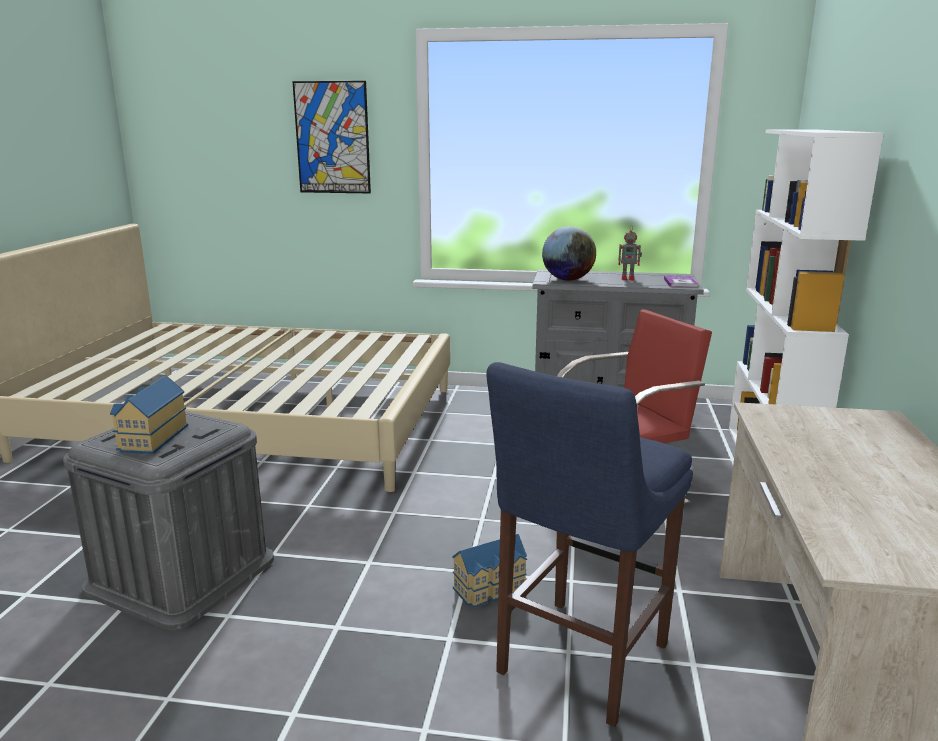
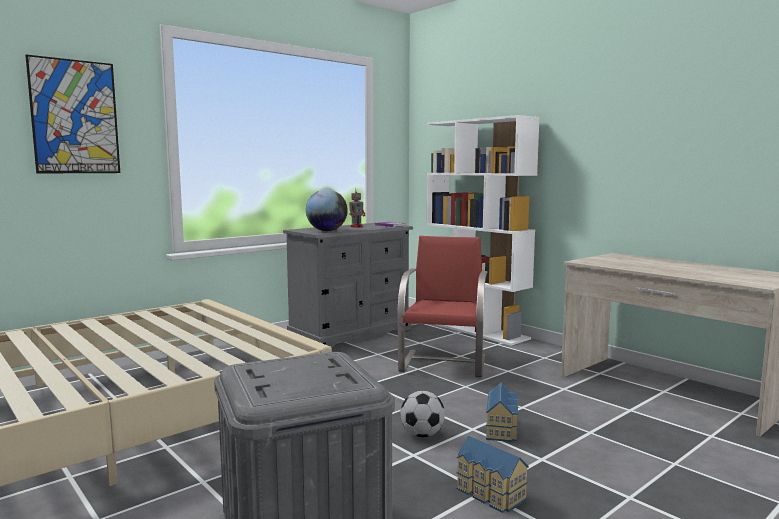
camera: 50 degrees left, 10 degrees down
toy house [110,375,188,454] -> toy house moved to [456,436,529,513]
blue stool [486,362,693,727] -> none
none -> football [400,391,445,437]

